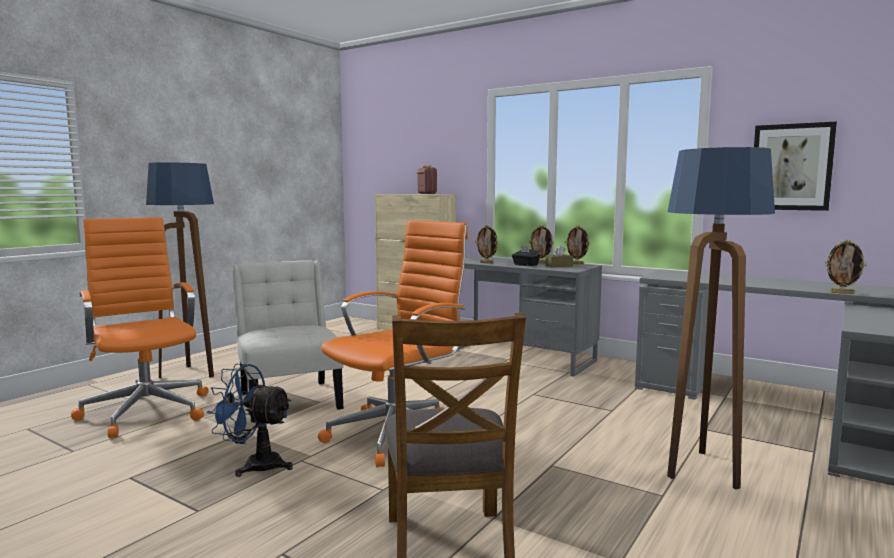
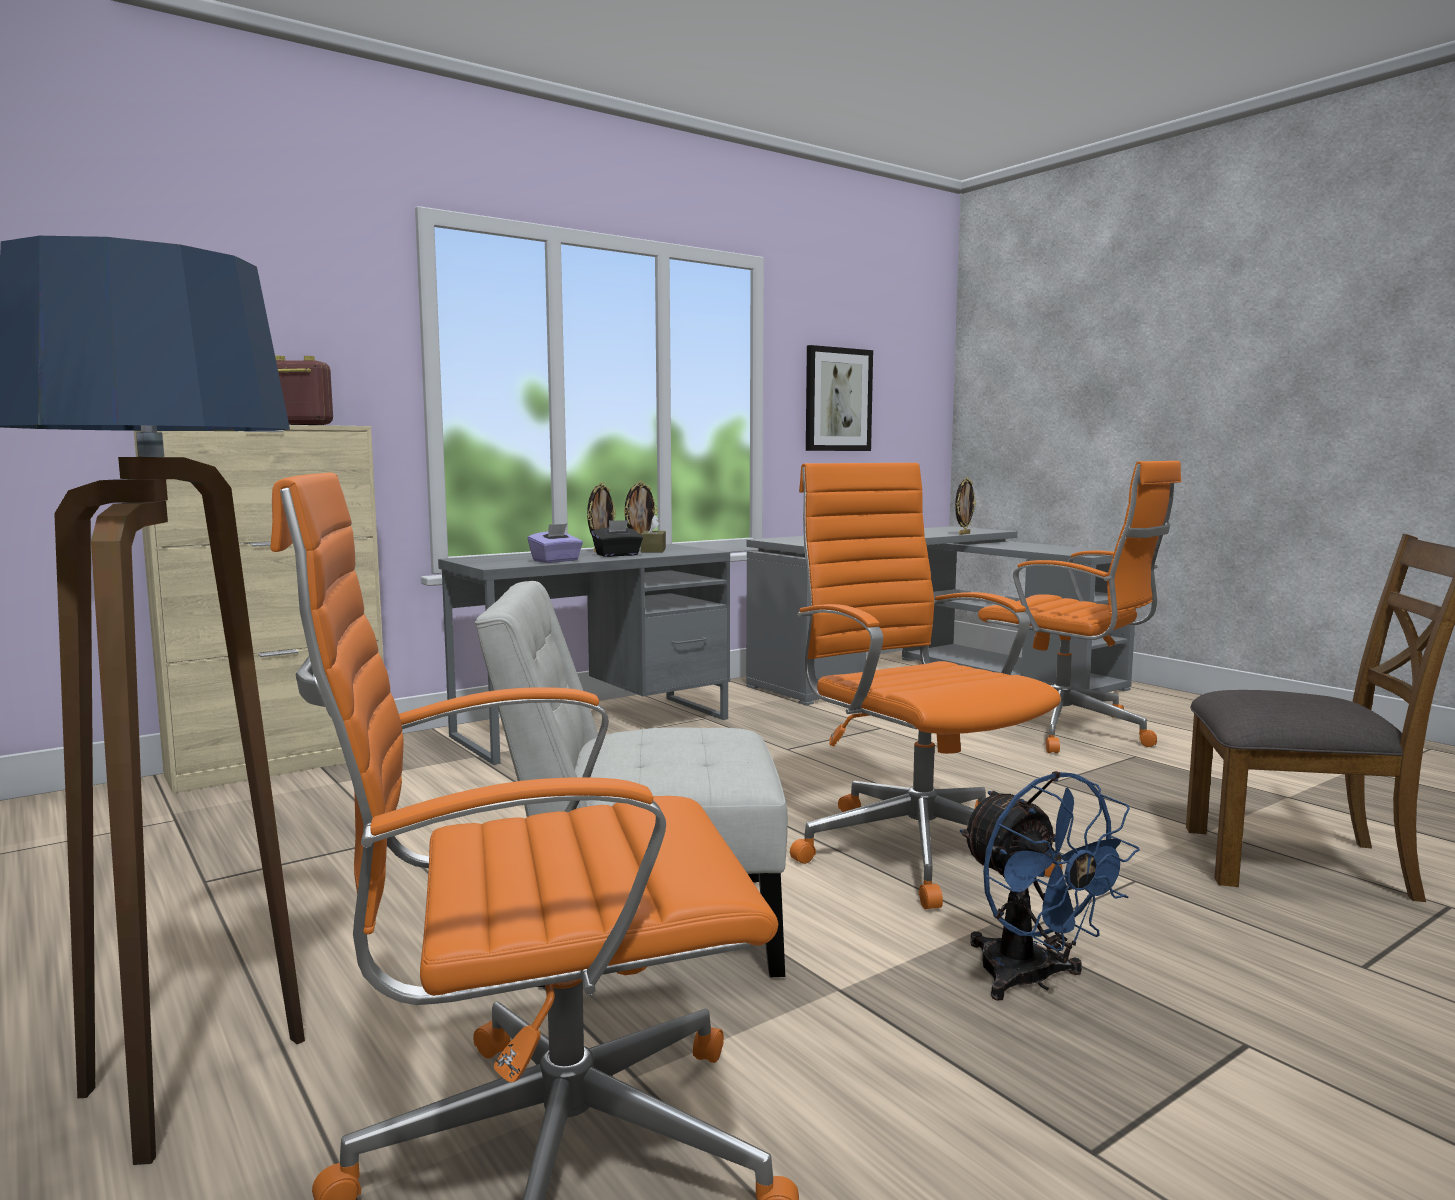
camera: 70 degrees left, 0 degrees up
blue fan [207,364,293,477] -> blue fan turned 60 degrees counterclockwise [960,771,1140,1000]
picture frame [475,225,499,264] -> purple tissue box [527,524,583,563]
floor lamp [667,147,775,490] -> orange office chair [978,461,1181,753]

